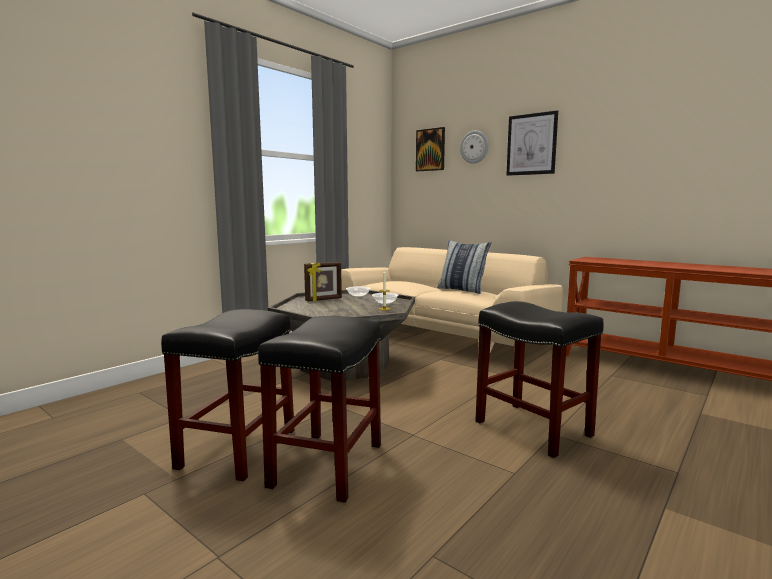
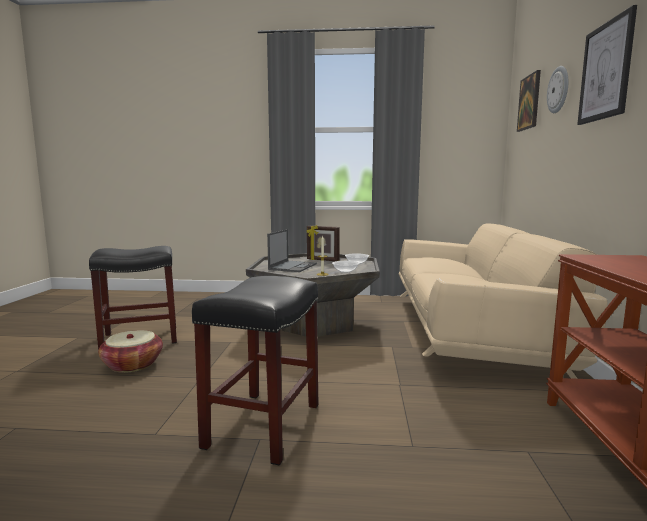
camera: 55 degrees right, 0 degrees up
black stool [258,316,381,503] -> basket [98,330,163,373]
pillow [437,240,492,294] -> none
none -> laptop [267,229,317,272]

